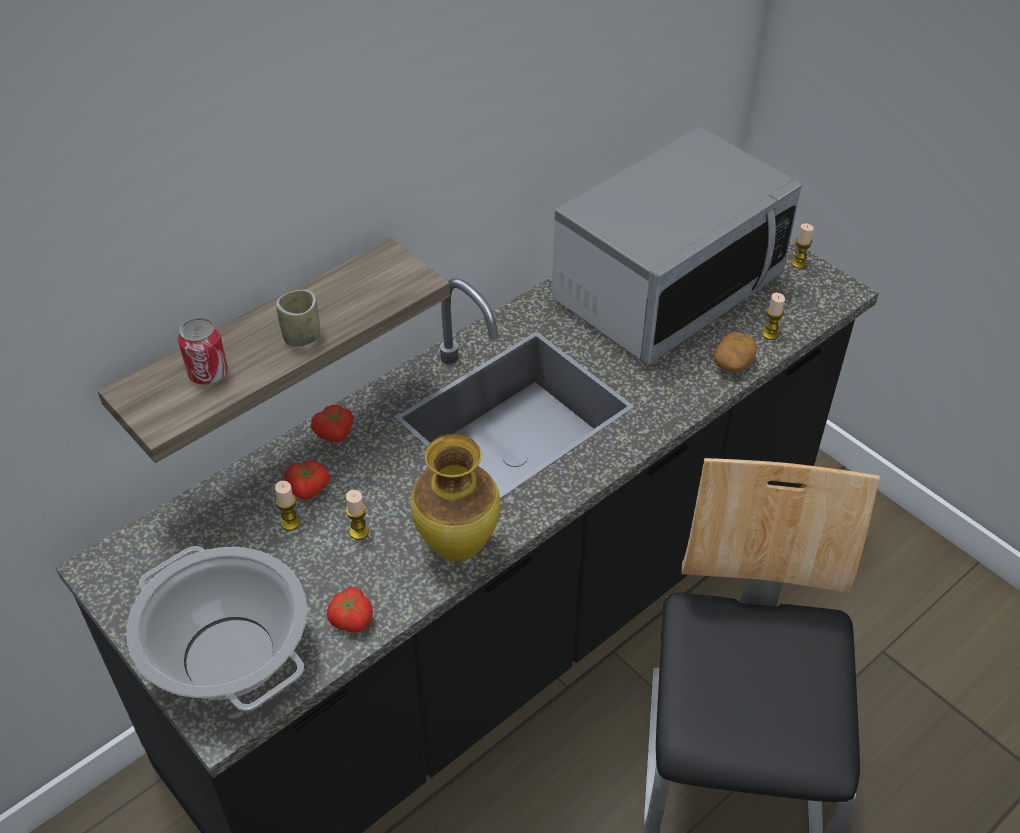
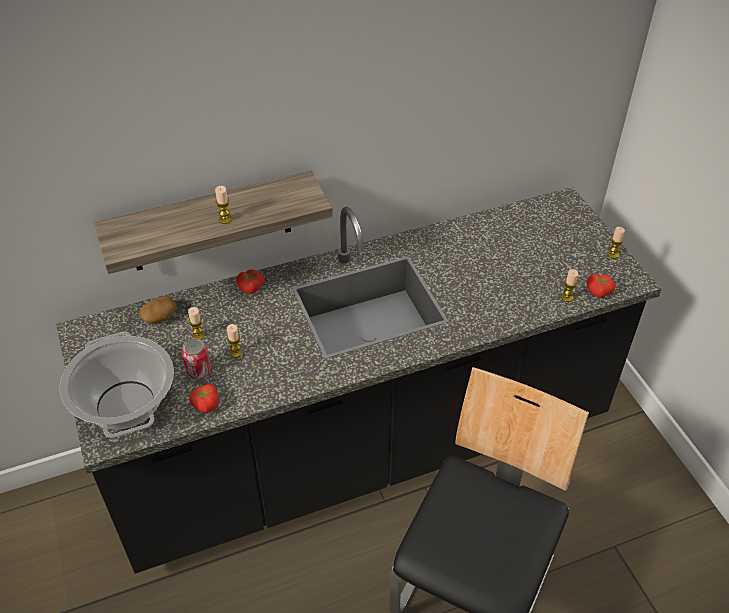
camera: 20 degrees right, 0 degrees up
can [178,317,228,385] -> can moved to [182,338,211,379]
cup [276,290,320,346] -> candle [215,186,232,224]
tomato [284,460,330,500] -> tomato moved to [587,274,616,298]
vase [410,434,501,562] -> none
microwave [552,127,802,365] -> none
potato [714,332,757,372] -> potato moved to [140,296,177,324]

